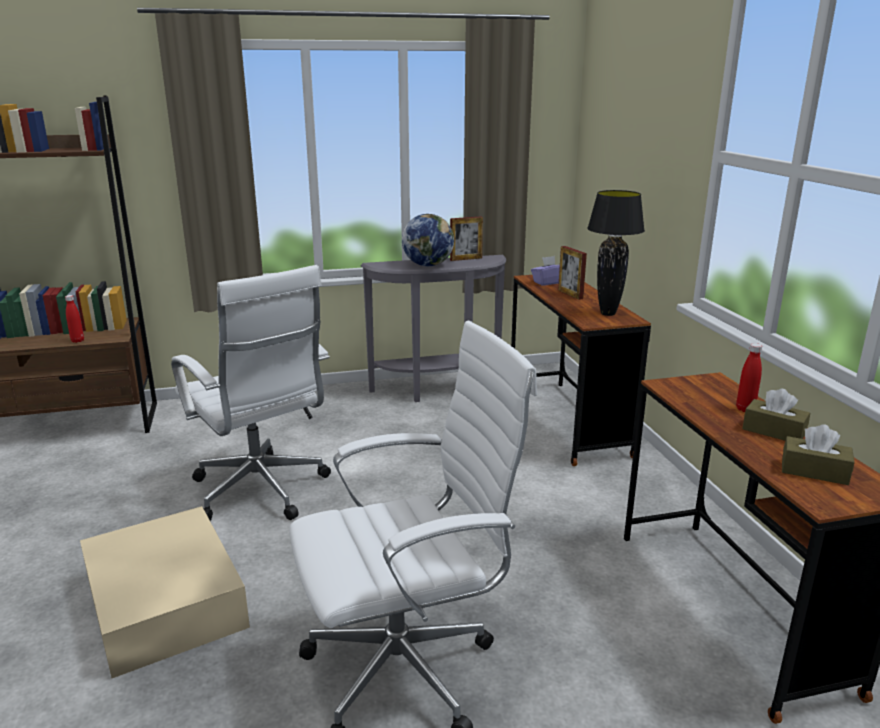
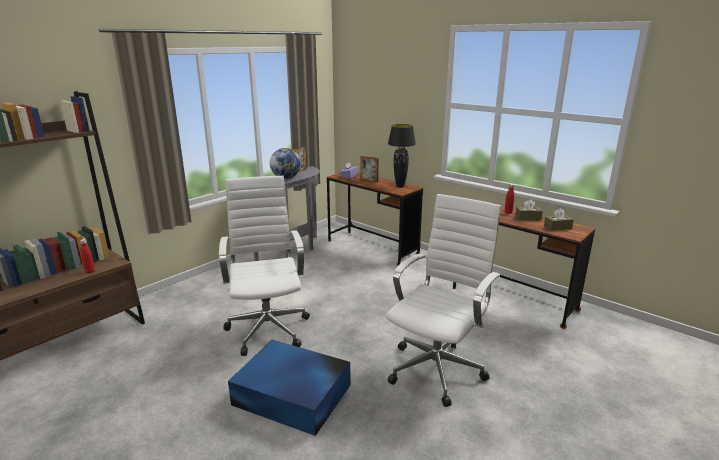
camera: 35 degrees left, 0 degrees up
beige storage box [80,506,250,678] -> blue storage box [228,340,350,436]
white office chair [171,265,331,521] -> white office chair turned 120 degrees counterclockwise [219,176,310,356]

